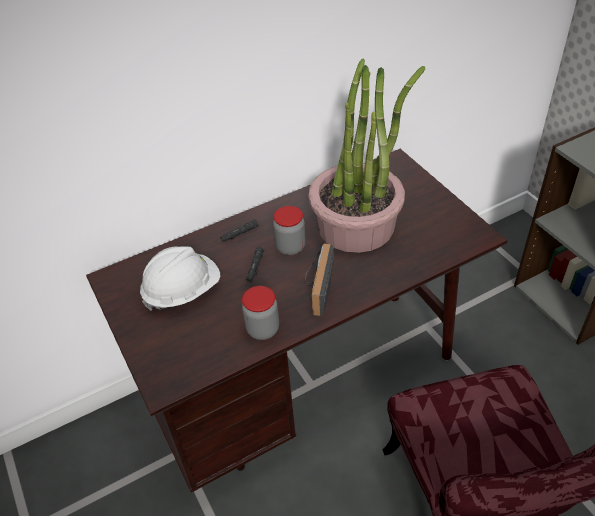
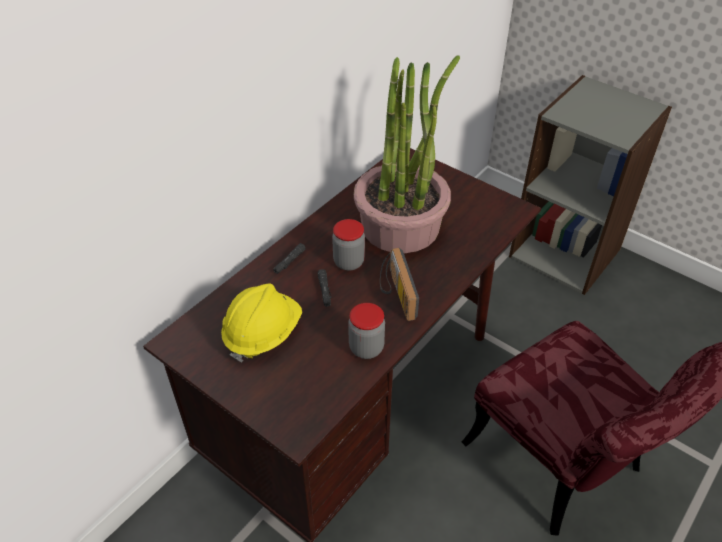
camera: 25 degrees left, 0 degrees up
white hard hat [140,246,220,311] -> yellow hard hat [221,283,302,363]

